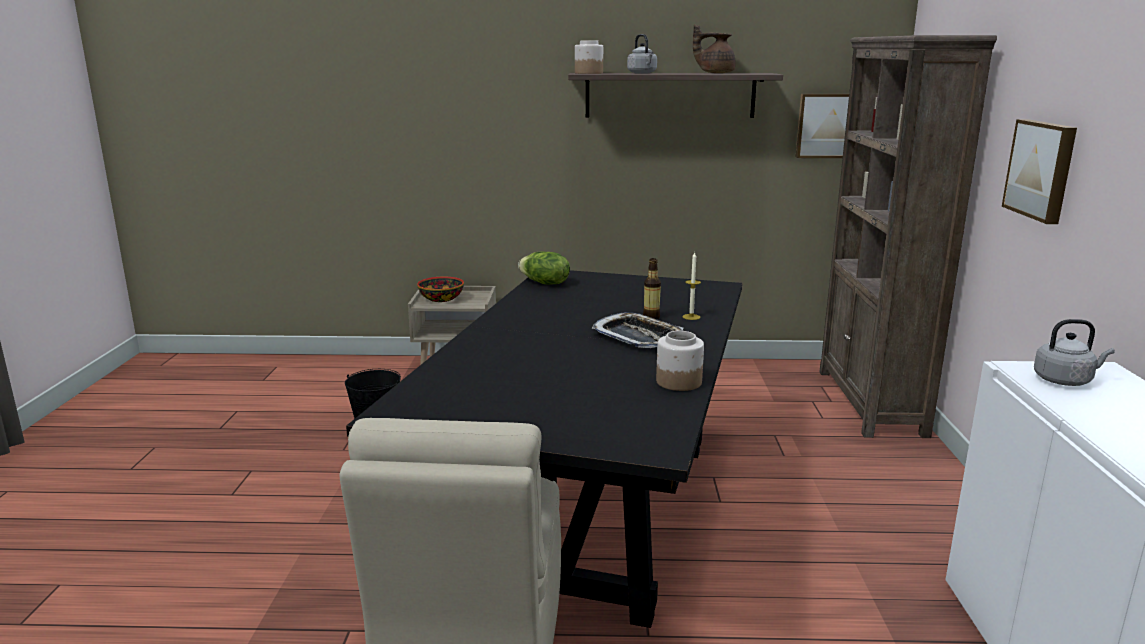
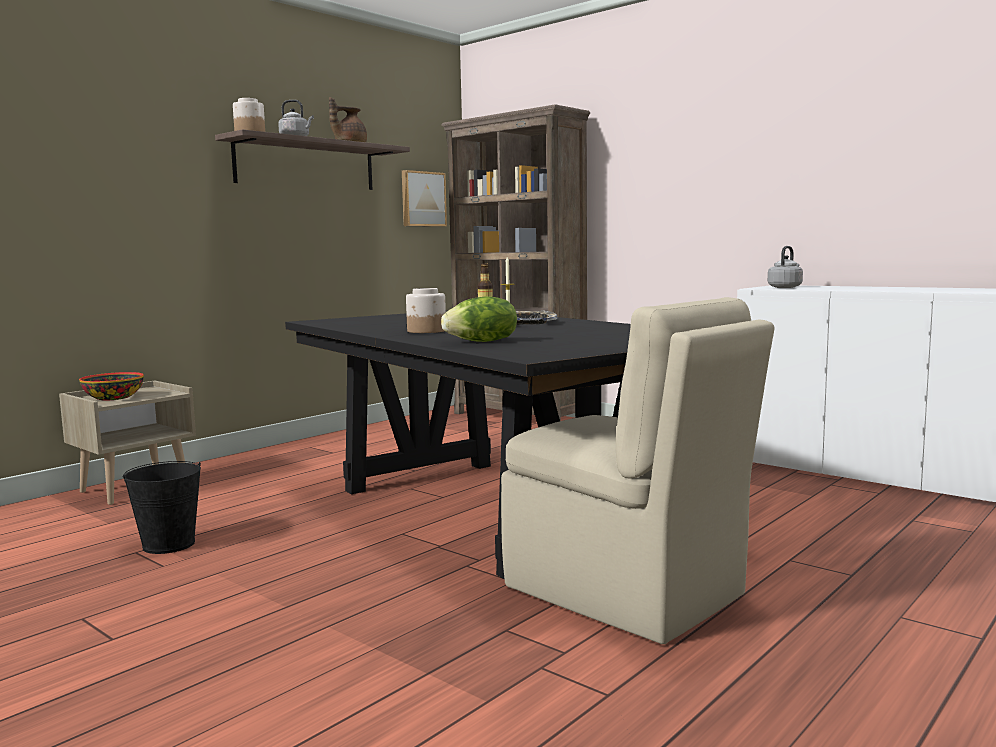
camera: 50 degrees left, 10 degrees down
lettuce [518,252,570,285] -> lettuce moved to [441,297,517,342]
jar [656,331,704,391] -> jar moved to [406,288,446,333]
picture [1002,119,1077,224] -> none

